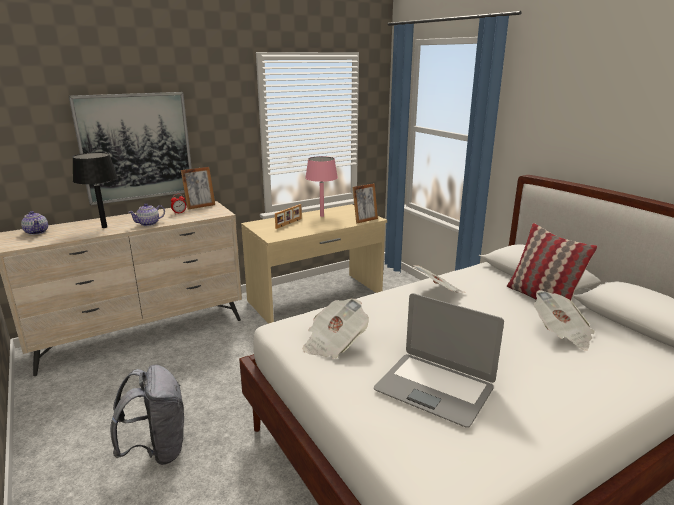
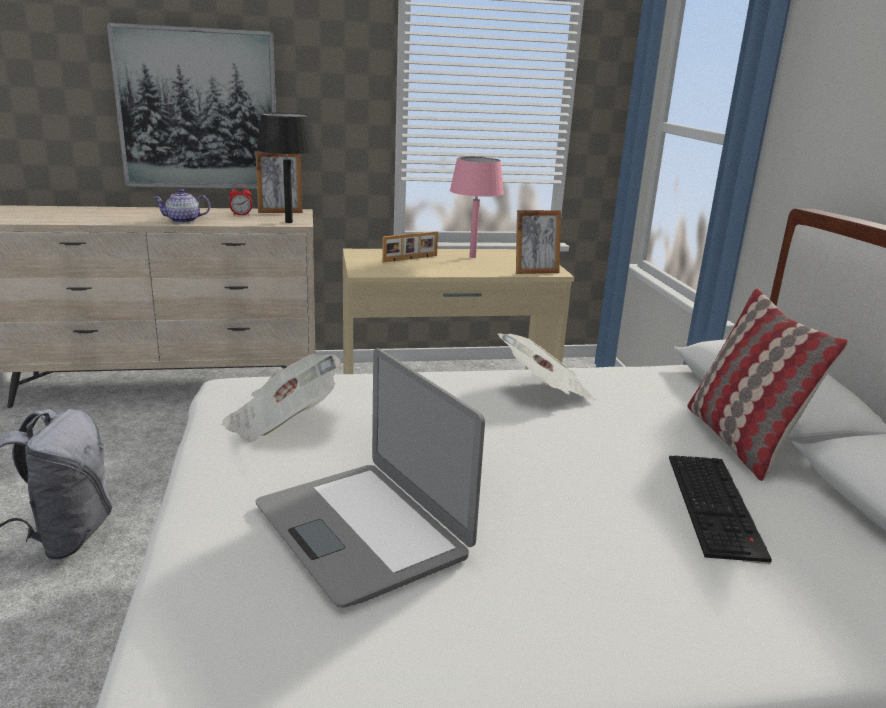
camera: 20 degrees right, 0 degrees up
teapot [21,211,48,235] -> none
black table lamp [73,152,118,228] -> black table lamp moved to [256,113,316,223]
newspaper [534,290,595,351] -> keyboard [669,455,772,564]

